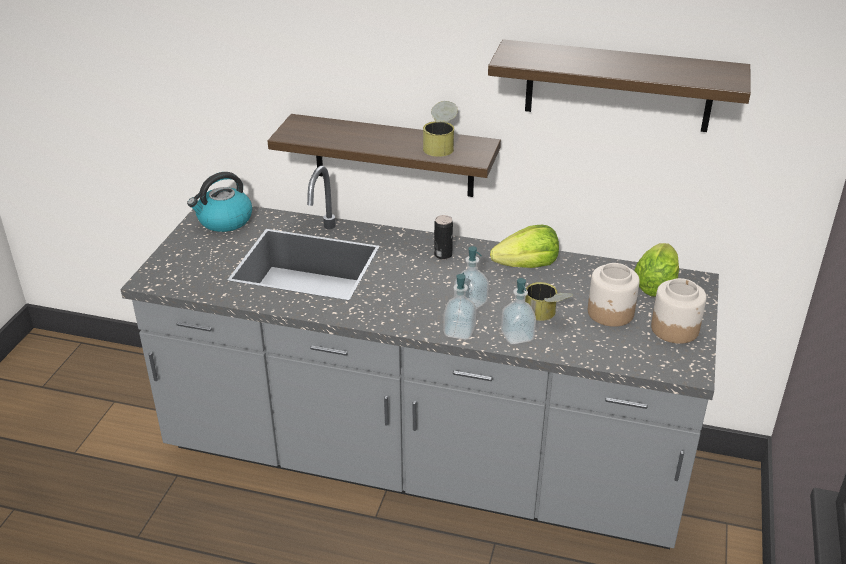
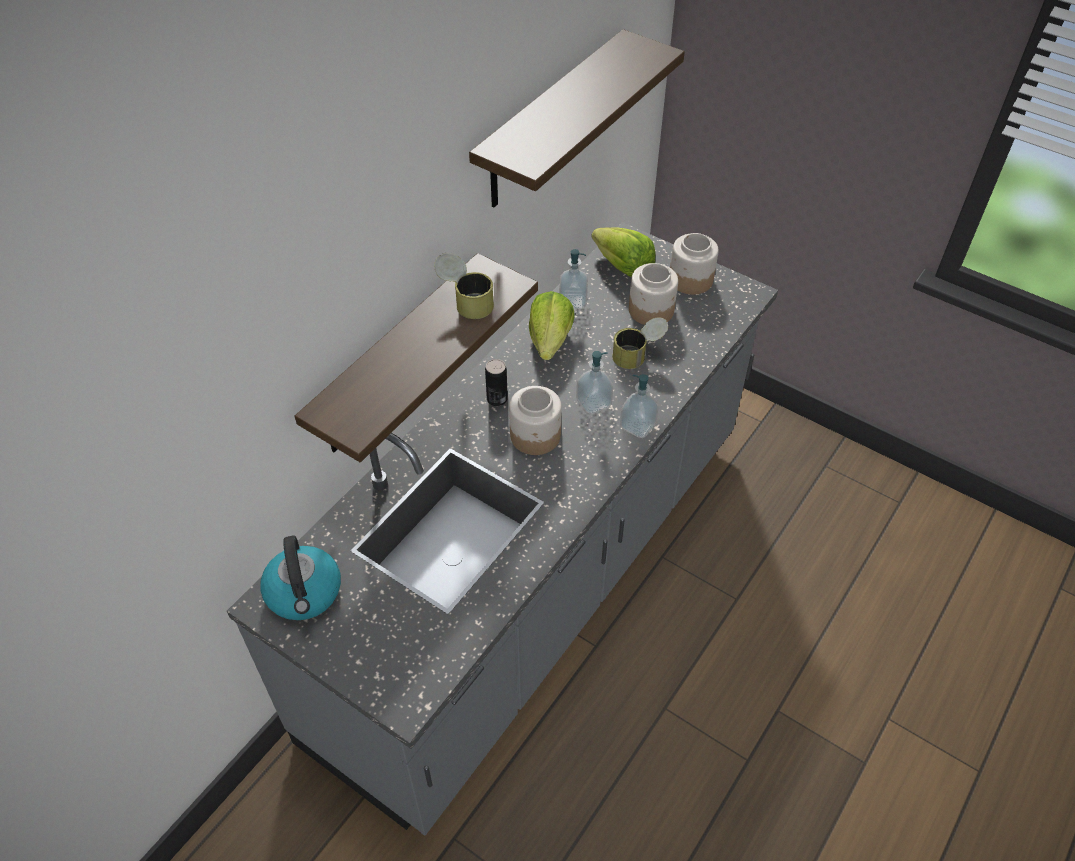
camera: 70 degrees left, 15 degrees up
soap dispenser [501,278,536,344] -> soap dispenser moved to [559,249,588,309]
none -> jar [509,386,562,455]

